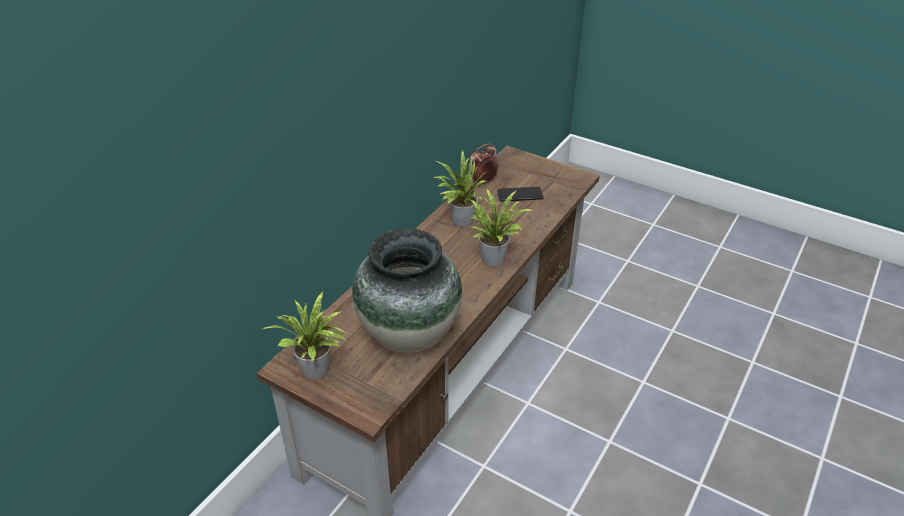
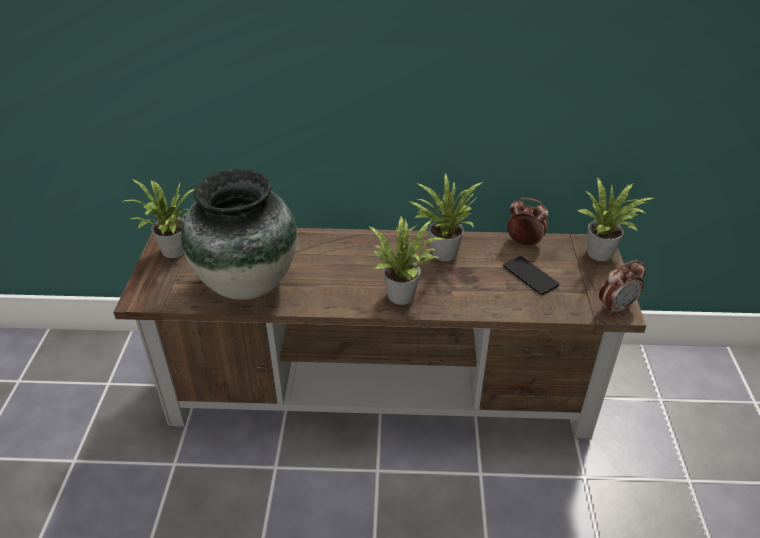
camera: 60 degrees right, 0 degrees up
none -> potted plant [578,177,653,261]
none -> alarm clock [599,260,646,315]

